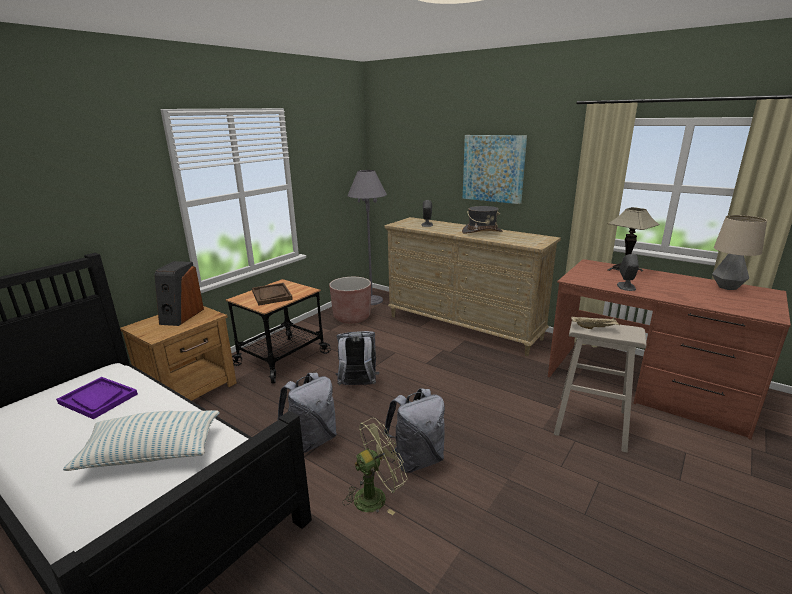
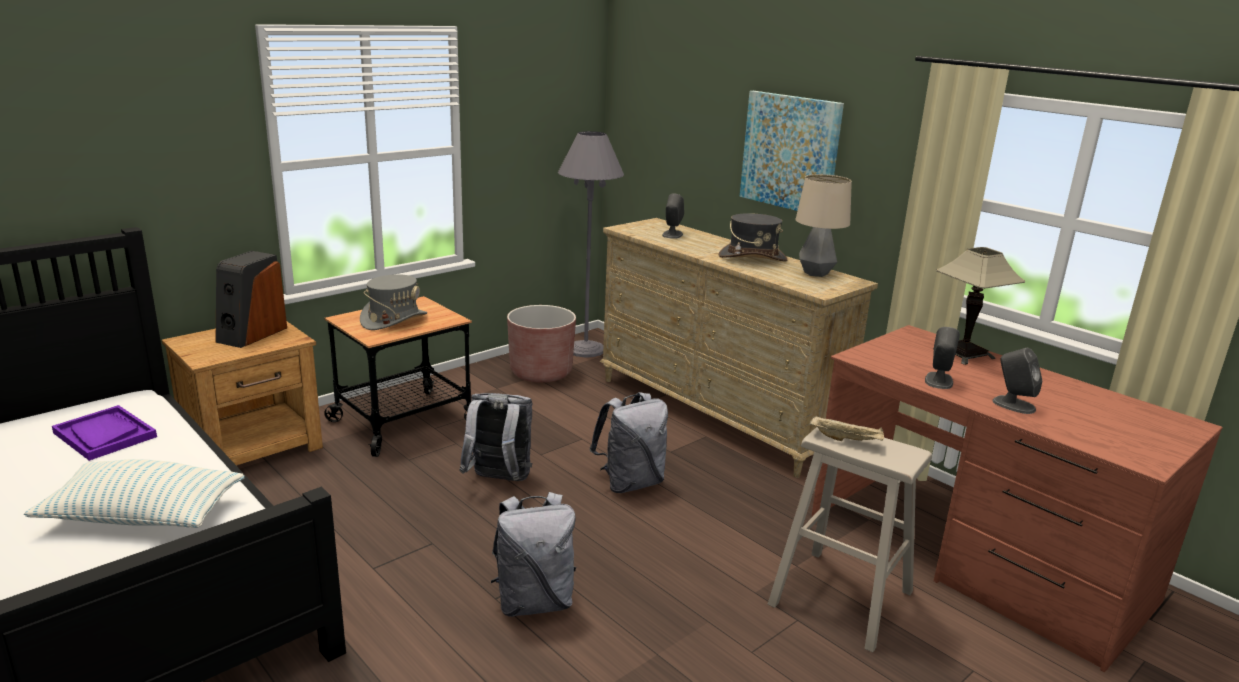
camera: 10 degrees right, 0 degrees up
brown tray [252,283,293,306] -> grey hat [360,274,427,330]
grey backpack [277,372,337,453] -> grey backpack moved to [589,392,668,493]
green fan [343,418,408,515] -> none
table lamp [712,215,767,290] -> table lamp moved to [796,174,852,277]
none -> grey speaker [992,348,1042,414]

